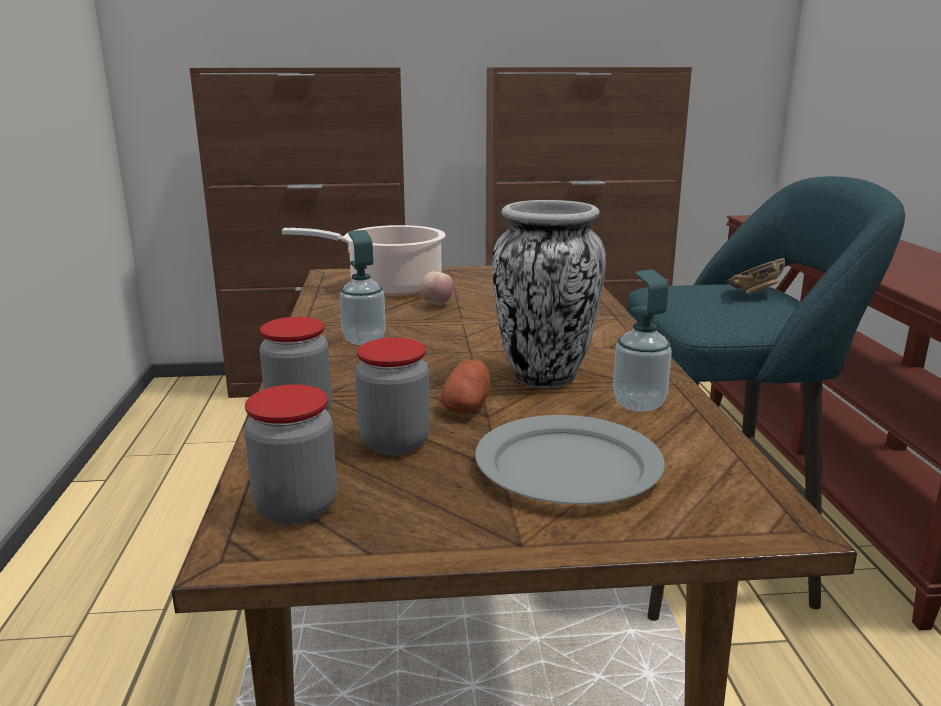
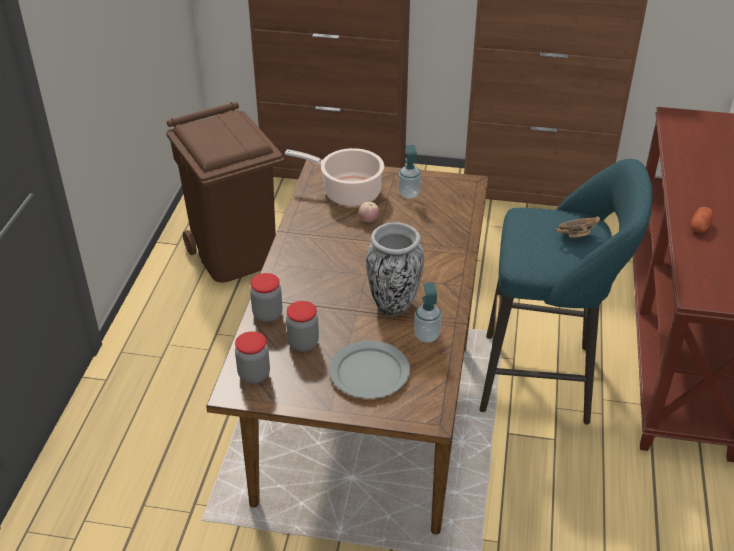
camera: 15 degrees right, 20 degrees up
soap dispenser [340,230,386,345] -> soap dispenser moved to [398,145,421,199]
potato [441,360,491,413] -> potato moved to [691,207,713,233]
none -> brown trash can [166,102,284,283]

